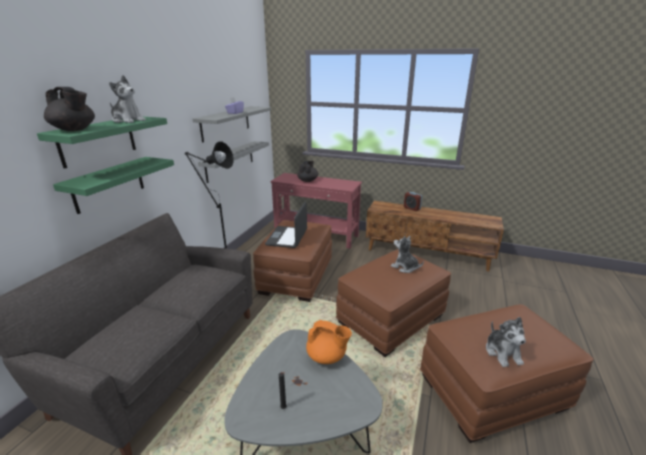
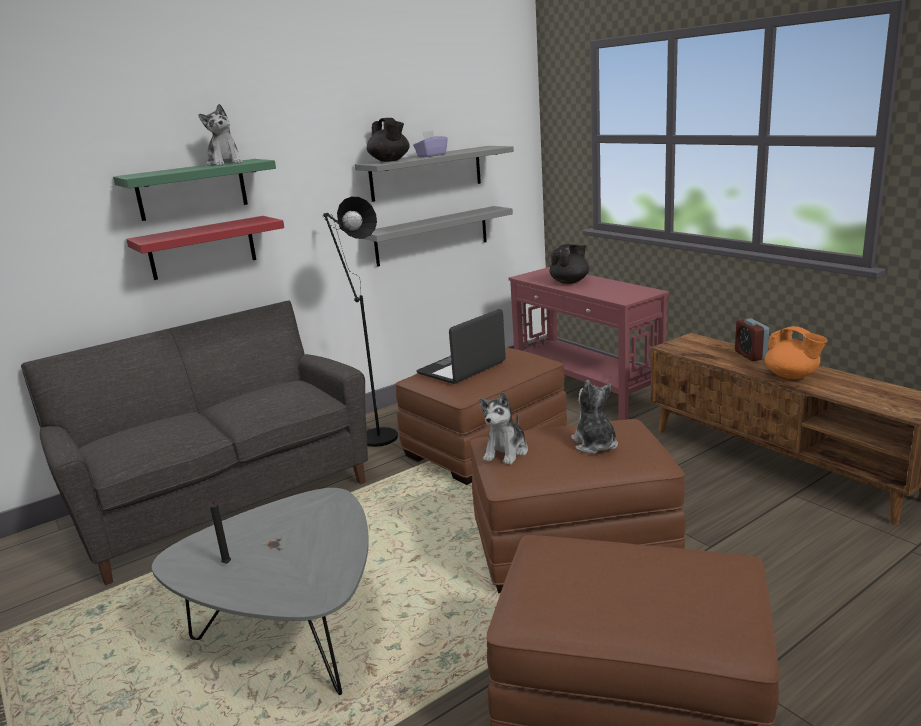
camera: 35 degrees right, 5 degrees down
black teapot [44,87,95,131] -> black teapot moved to [367,118,410,162]
green shelf [53,157,174,214] -> red shelf [126,216,284,280]
orange teapot [306,320,352,364] -> orange teapot moved to [765,326,828,379]
plush toy [486,317,526,367] -> plush toy moved to [479,392,528,465]

